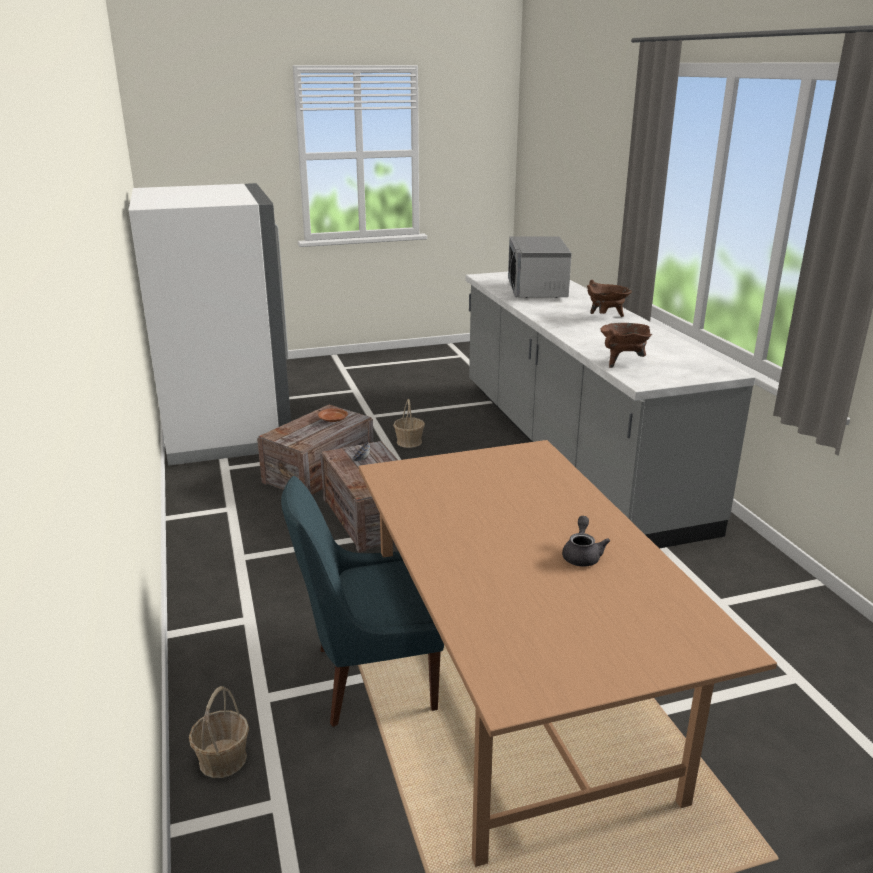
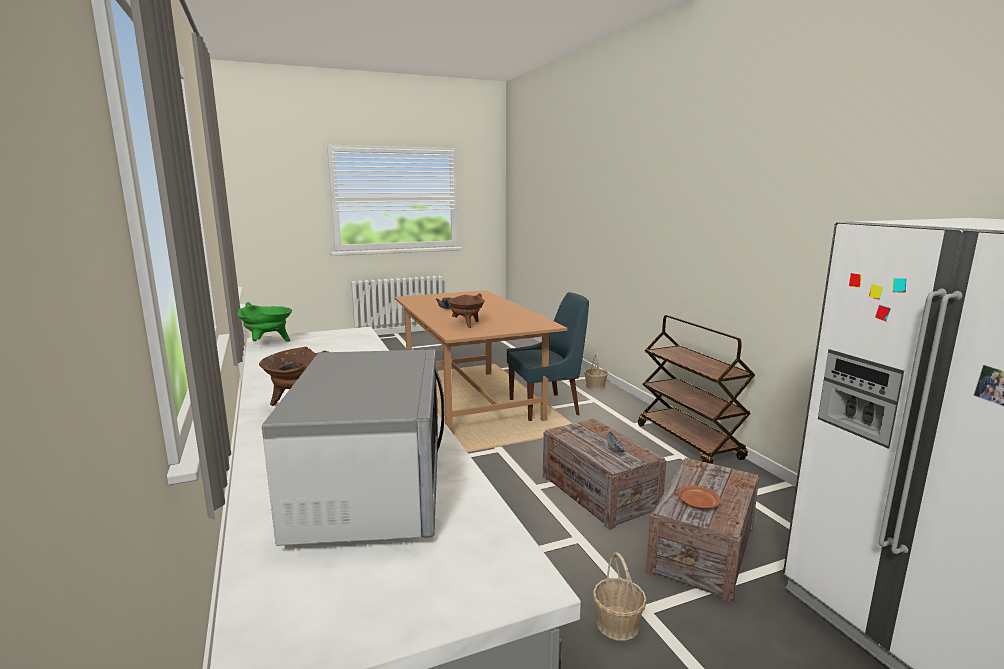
camera: 175 degrees right, 10 degrees down
brown cooking pot [600,323,652,368] -> brown cooking pot moved to [449,293,485,328]
none -> green cooking pot [237,302,292,342]
none -> brown cart [638,315,755,464]

